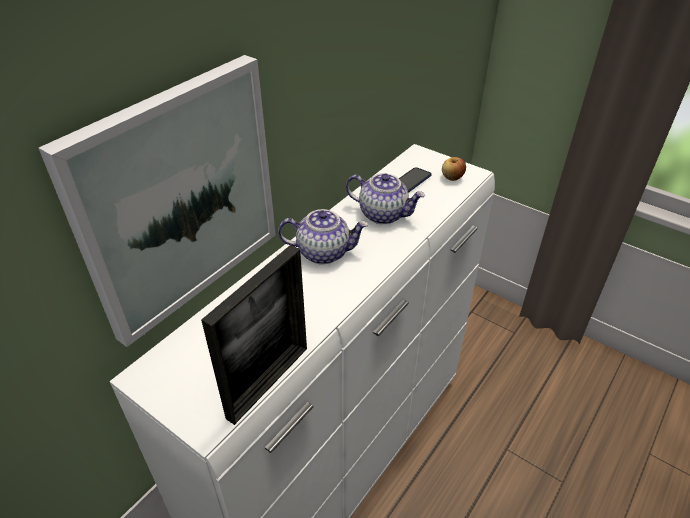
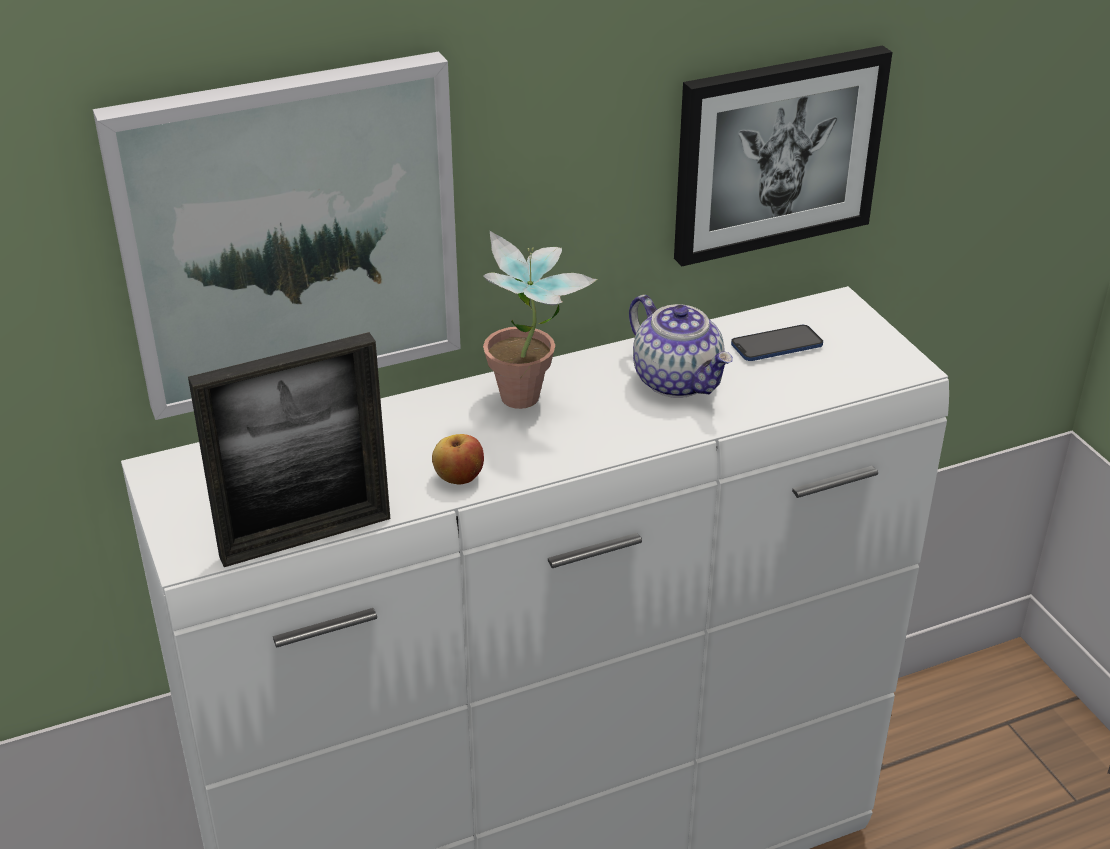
camera: 30 degrees right, 5 degrees down
teapot [278,209,368,264] -> potted plant [483,231,597,409]
apple [442,157,466,181] -> apple moved to [432,434,484,485]
none -> picture [674,45,892,266]

